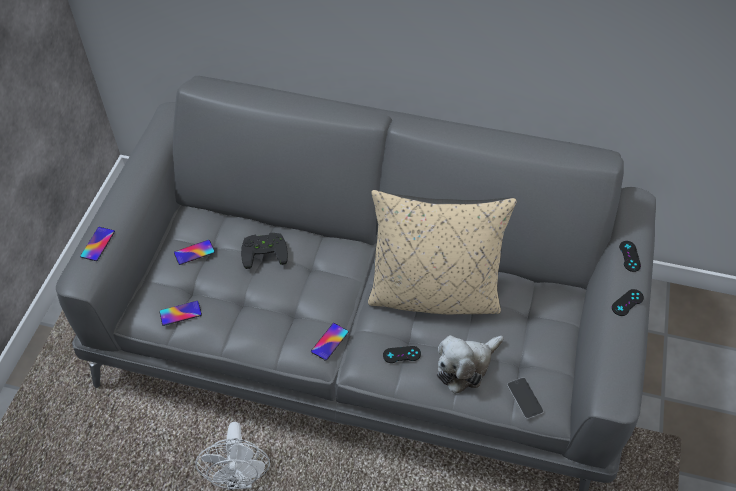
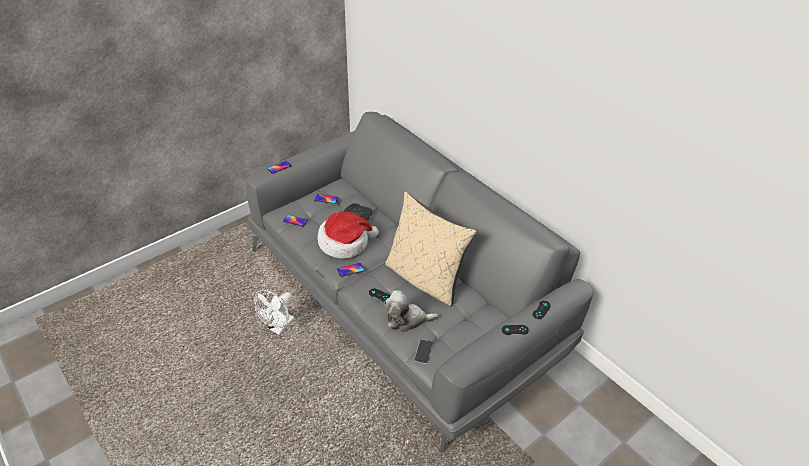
camera: 35 degrees right, 10 degrees down
none -> hat [317,211,379,259]

